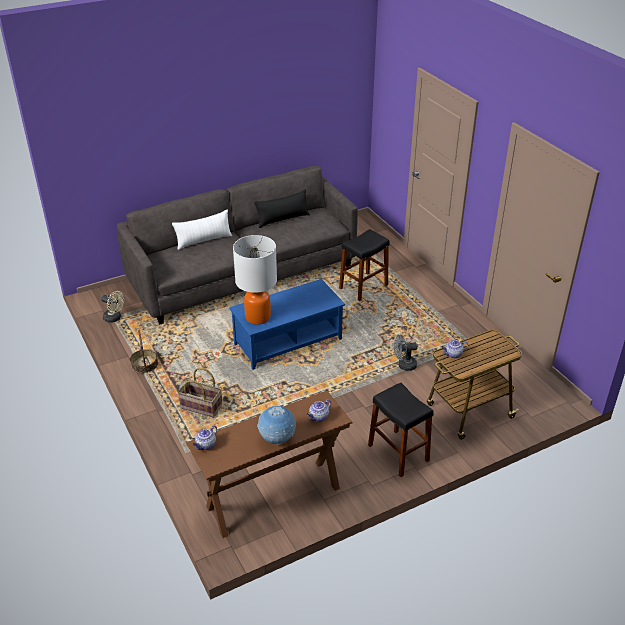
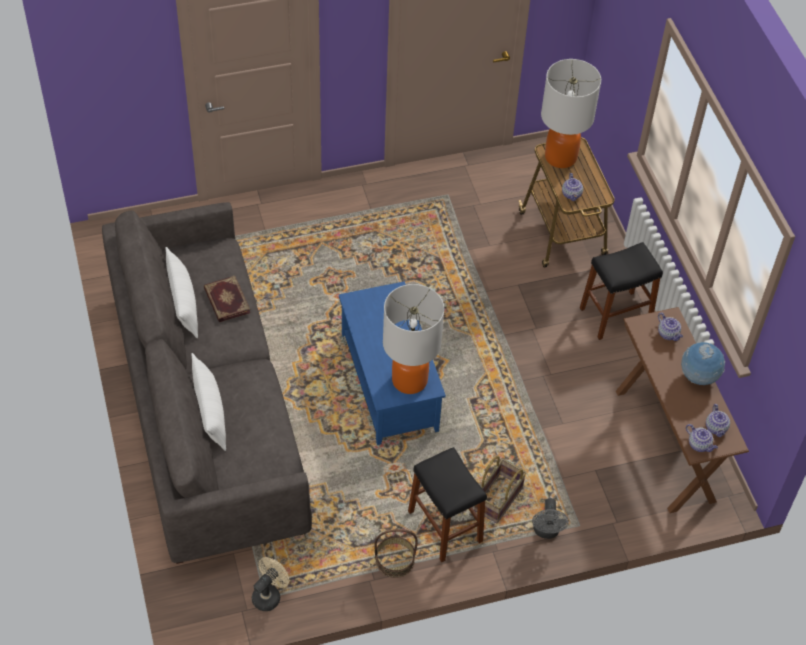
camera: 80 degrees left, 15 degrees up
black pillow [254,189,309,228] -> white pillow [166,247,198,338]
black stool [339,229,390,301] -> black stool moved to [408,447,487,563]
grey fan [394,336,418,371] -> grey fan moved to [532,498,569,539]
none -> book [204,276,250,322]
none -> table lamp [541,59,601,168]
none -> teapot [706,404,730,437]

